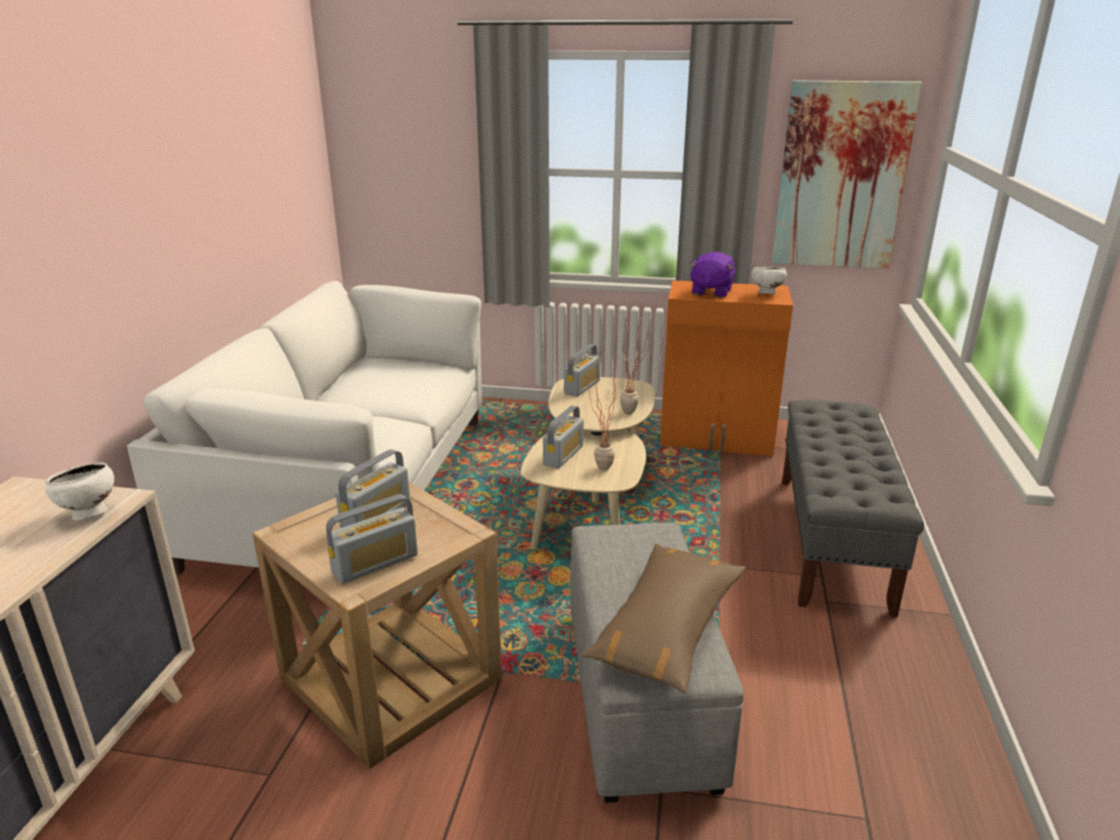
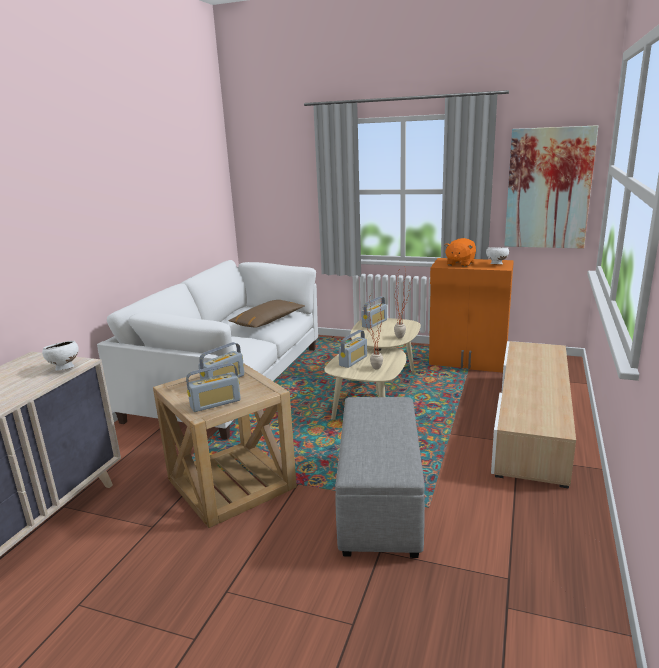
camera: 10 degrees right, 5 degrees down
brown pillow [582,544,746,694] -> brown pillow moved to [228,300,305,328]
purple plush toy [689,252,735,298] -> orange plush toy [444,238,476,267]
grey bench [782,400,924,617] -> beige tv stand [491,341,576,489]

